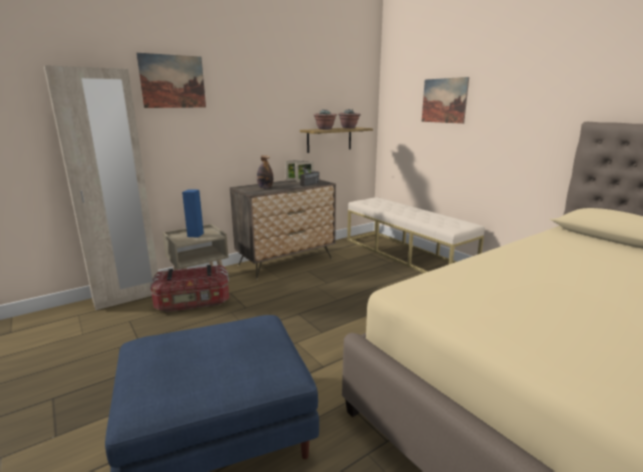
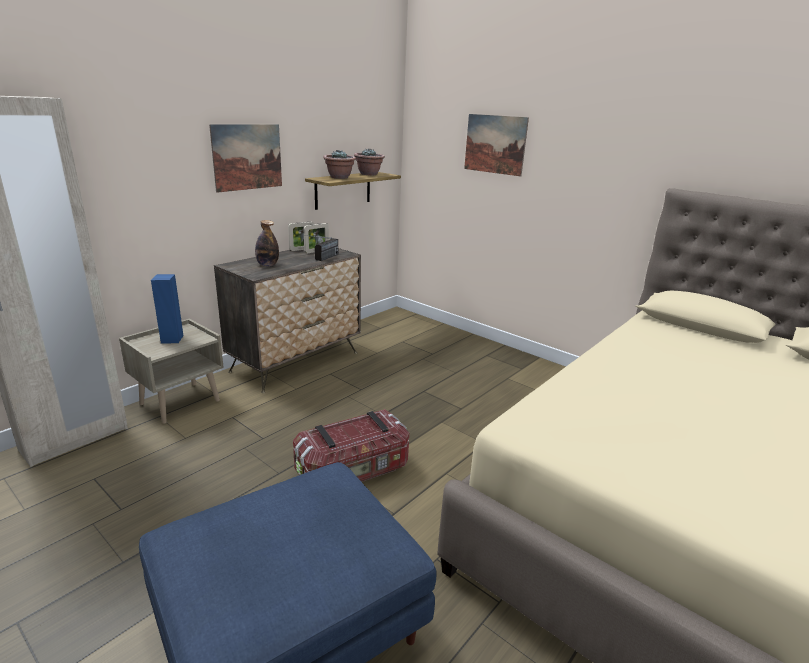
camera: 15 degrees left, 5 degrees up
picture [136,53,206,108] -> picture moved to [209,124,282,193]
storage box [150,265,229,312] -> storage box moved to [293,409,409,482]
beige bench [347,197,485,273] -> none

